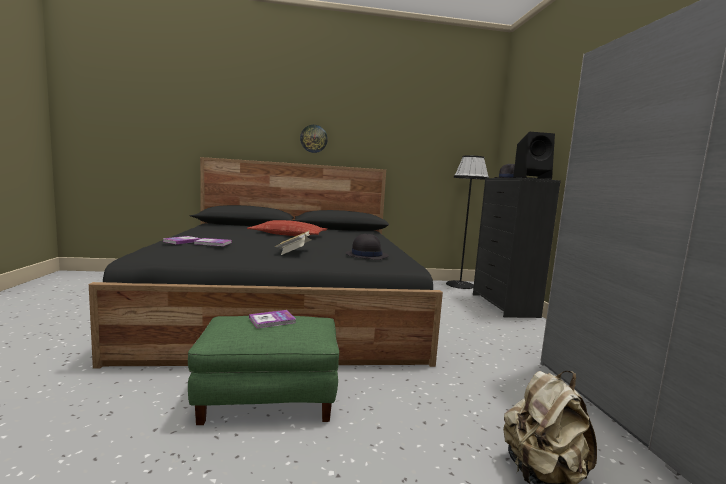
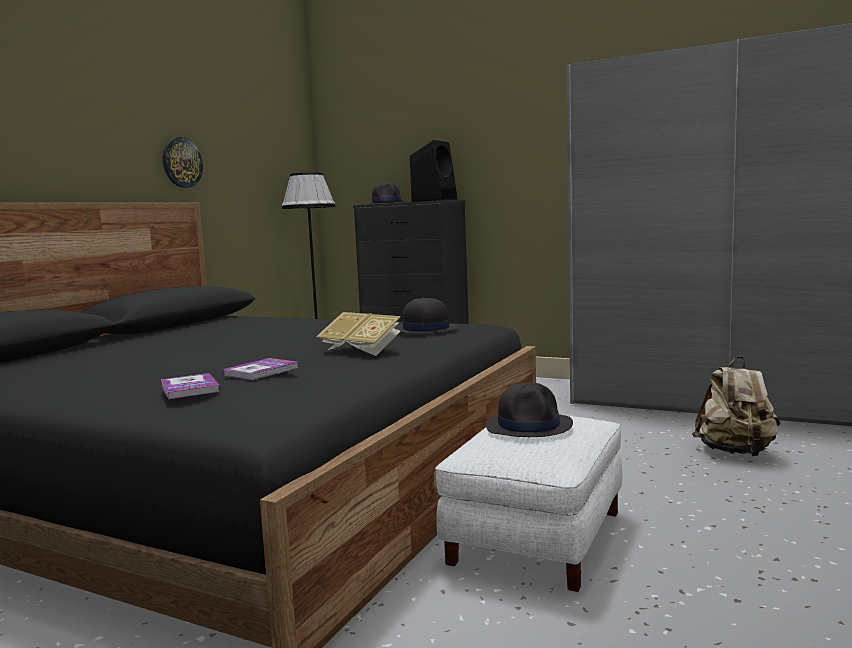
camera: 55 degrees left, 0 degrees up
green ottoman [188,316,339,425] -> white ottoman [435,416,622,592]
pillow [247,220,327,236] -> none
book [249,310,296,328] -> black hat [486,382,573,437]
wall clock [300,125,328,153] -> wall clock moved to [163,137,203,188]

